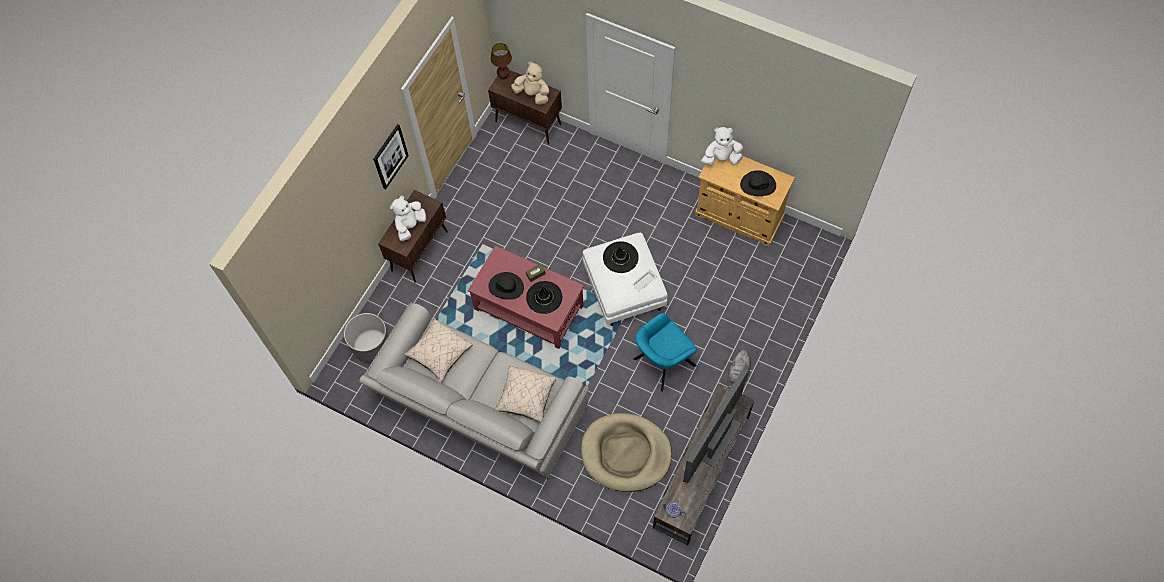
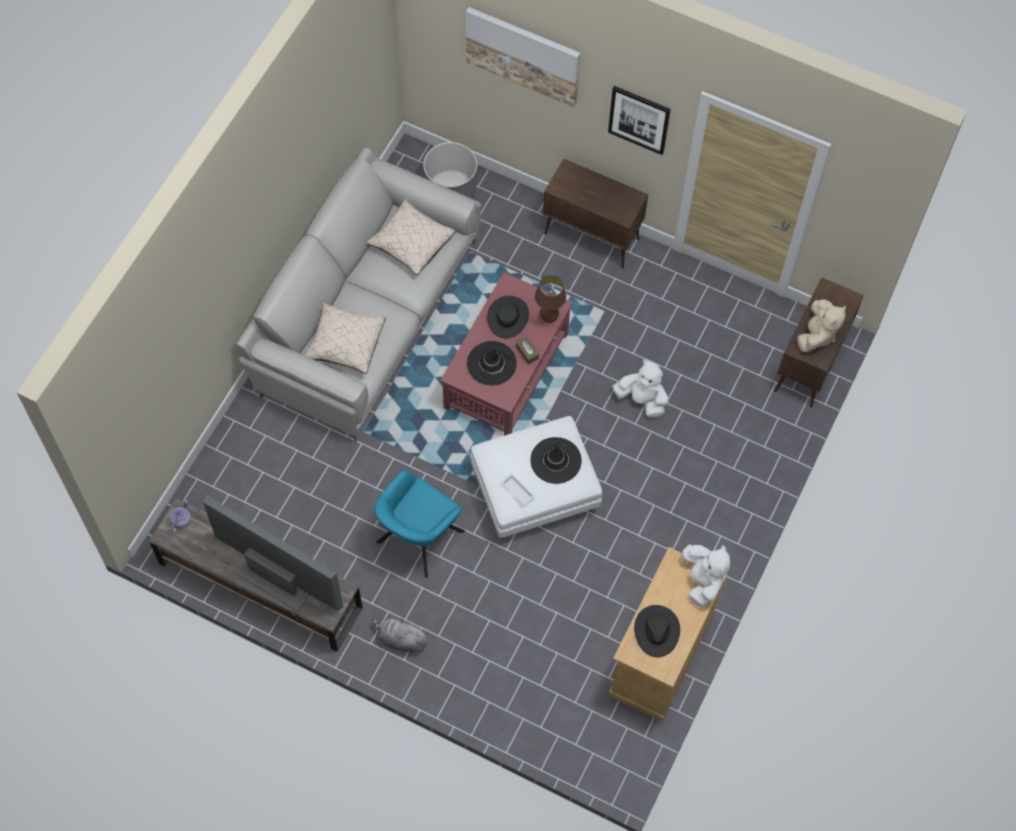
camera: 85 degrees right, 0 degrees up
white plush toy [390,196,426,241] -> white plush toy moved to [612,359,668,418]
brown table lamp [491,43,512,80] -> brown table lamp moved to [535,275,566,323]
beige dog bed [581,413,672,492] -> none
turquoise armchair [633,313,697,392] -> turquoise armchair turned 105 degrees counterclockwise [374,470,465,578]
none -> picture [466,7,580,107]

